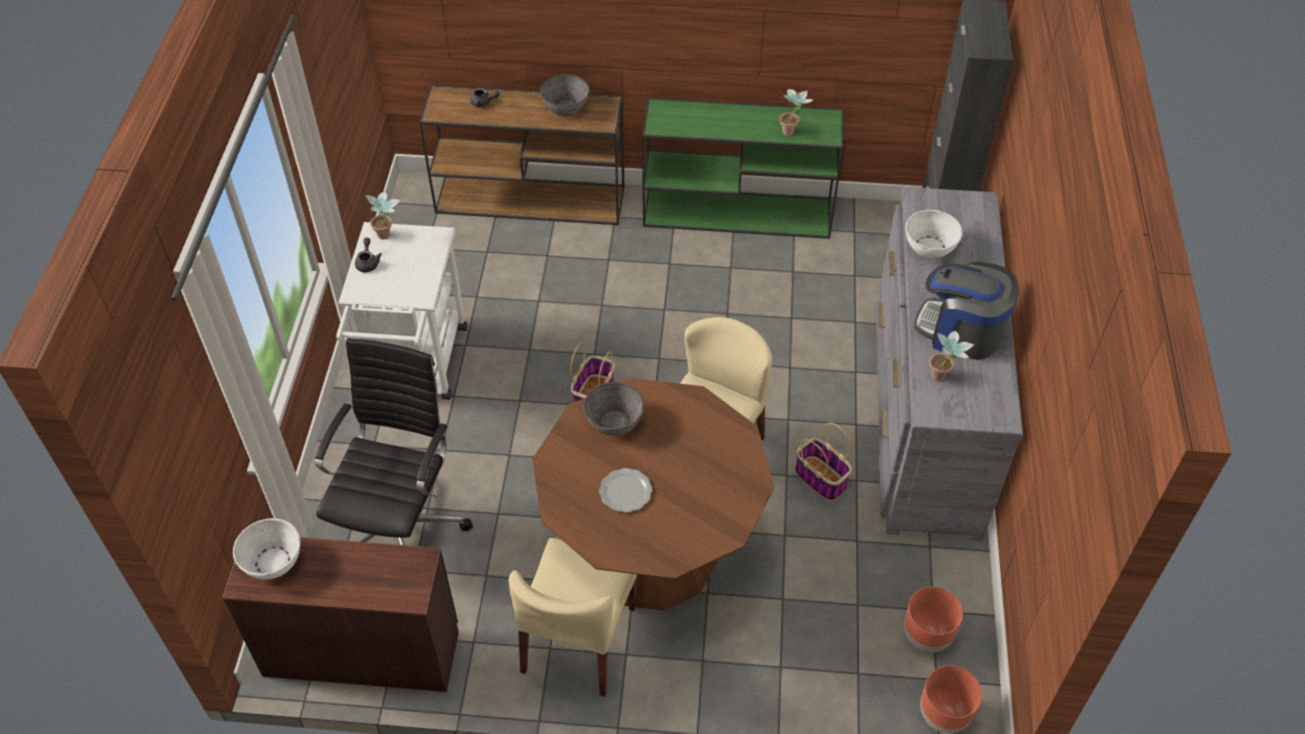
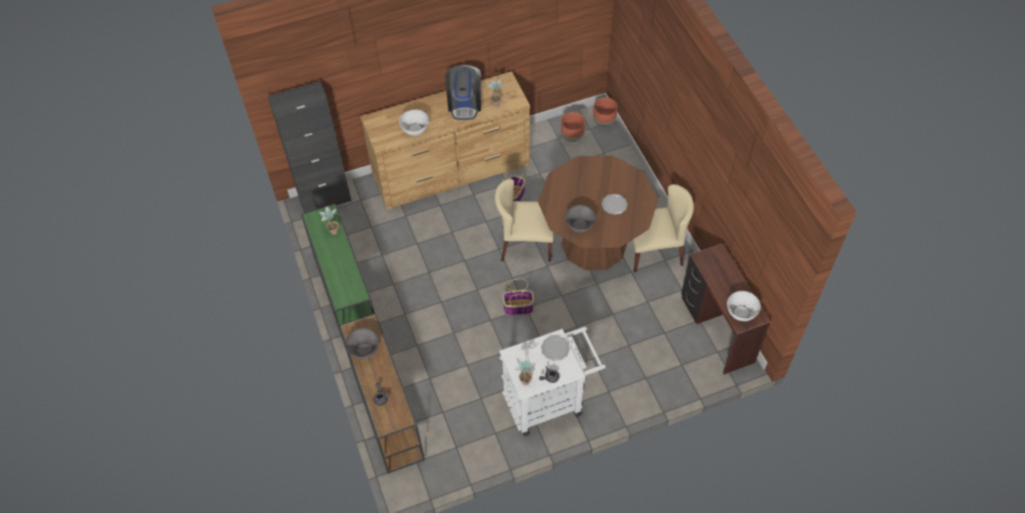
camera: 115 degrees left, 5 degrees up
black office chair [315,339,473,545] -> none
grey dresser [876,187,1023,541] -> brown dresser [360,71,530,210]
none -> plate [541,336,570,361]

